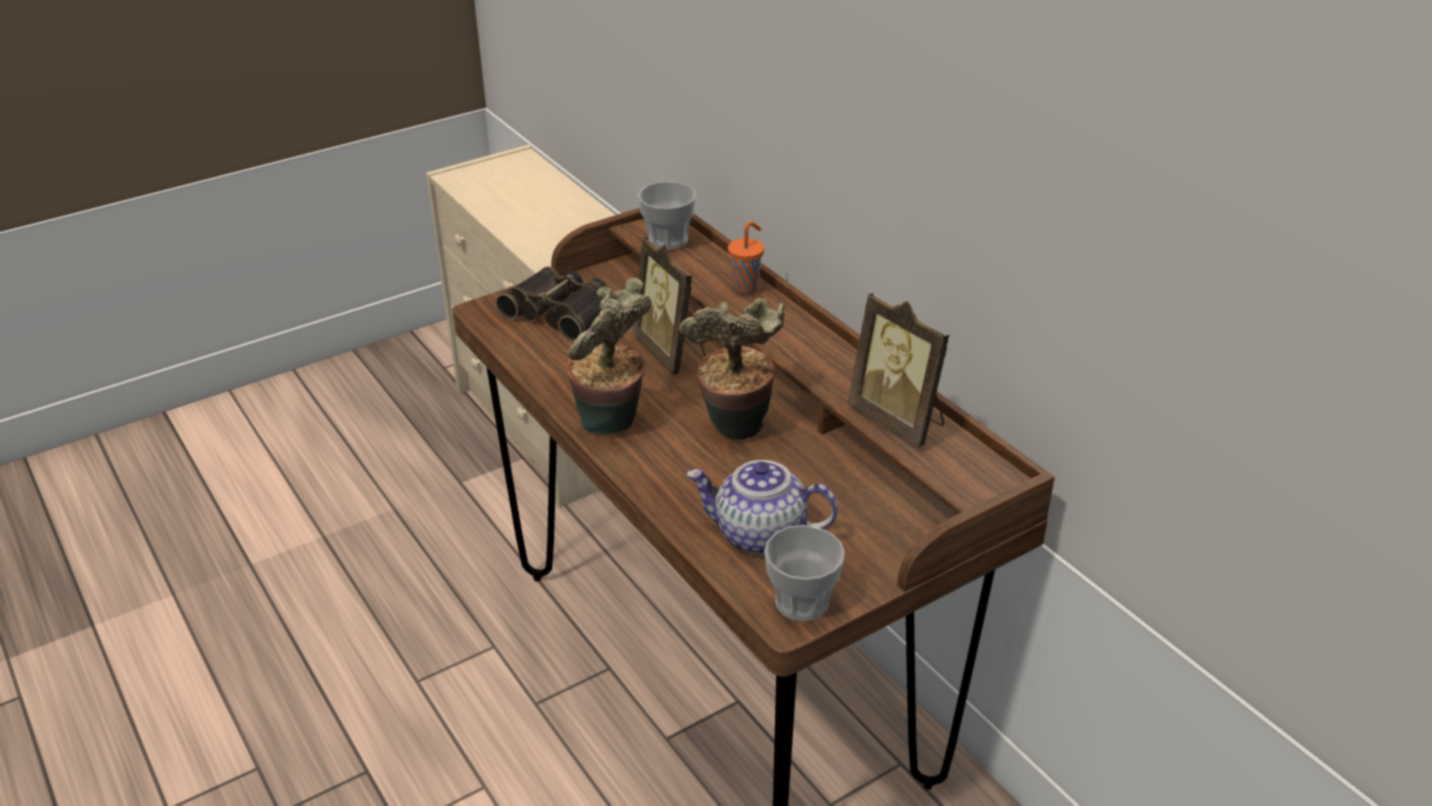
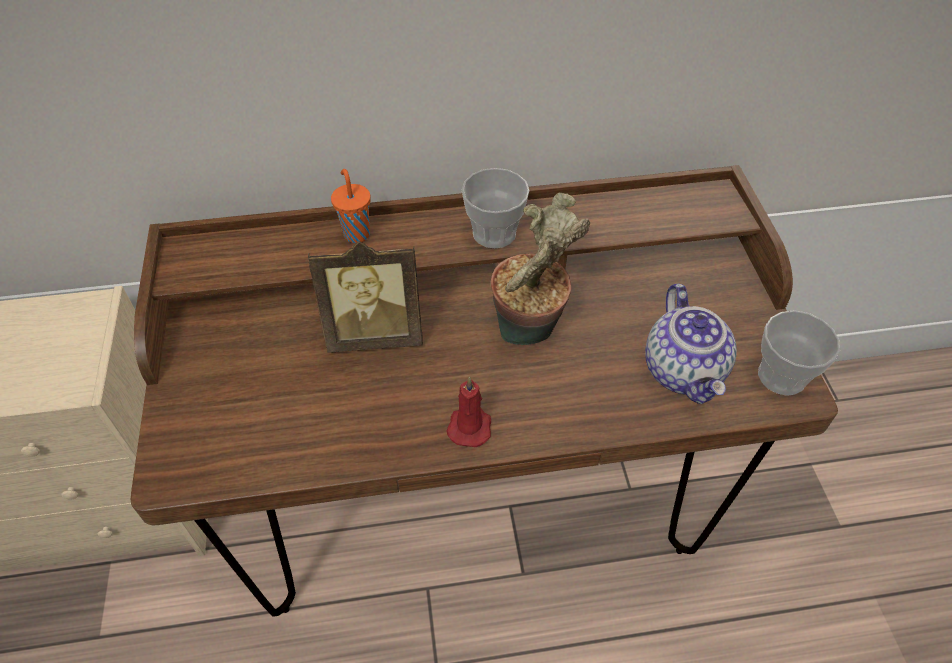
camera: 65 degrees left, 15 degrees up
binoculars [495,266,607,342] -> none
potted plant [567,278,651,434] -> red candle [446,377,491,447]
cup [638,181,697,250] -> cup moved to [462,168,529,248]
teapot [686,460,838,555] -> teapot turned 45 degrees counterclockwise [645,284,737,404]
picture frame [848,293,949,447] -> none

